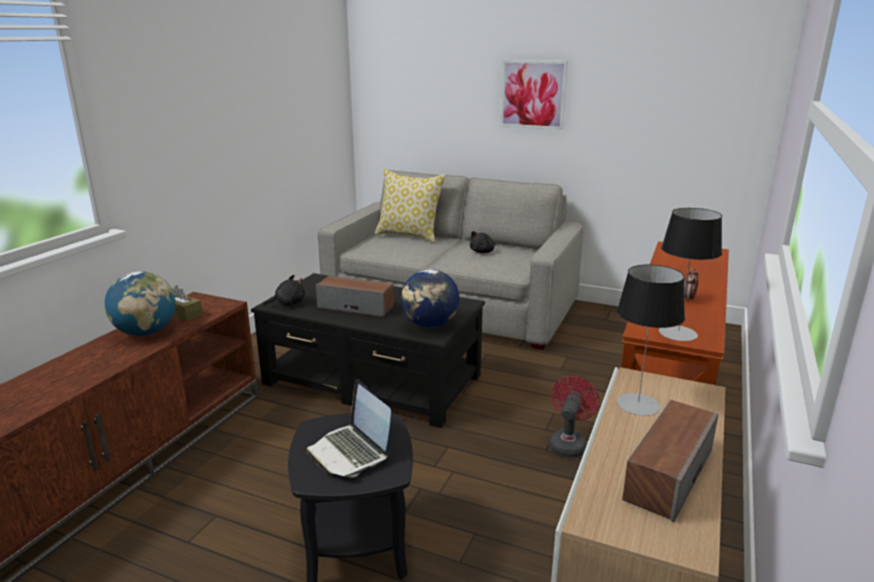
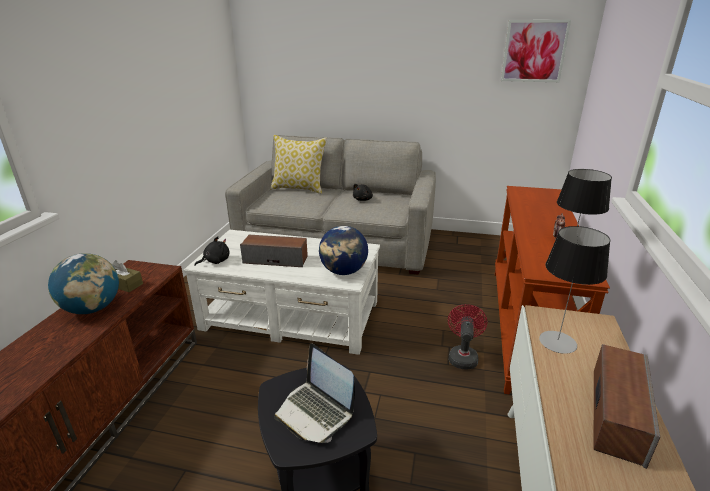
camera: 10 degrees left, 5 degrees up
black coffee table [251,273,485,428] -> white coffee table [183,230,380,355]
picture [500,60,568,130] -> picture moved to [501,20,571,82]

